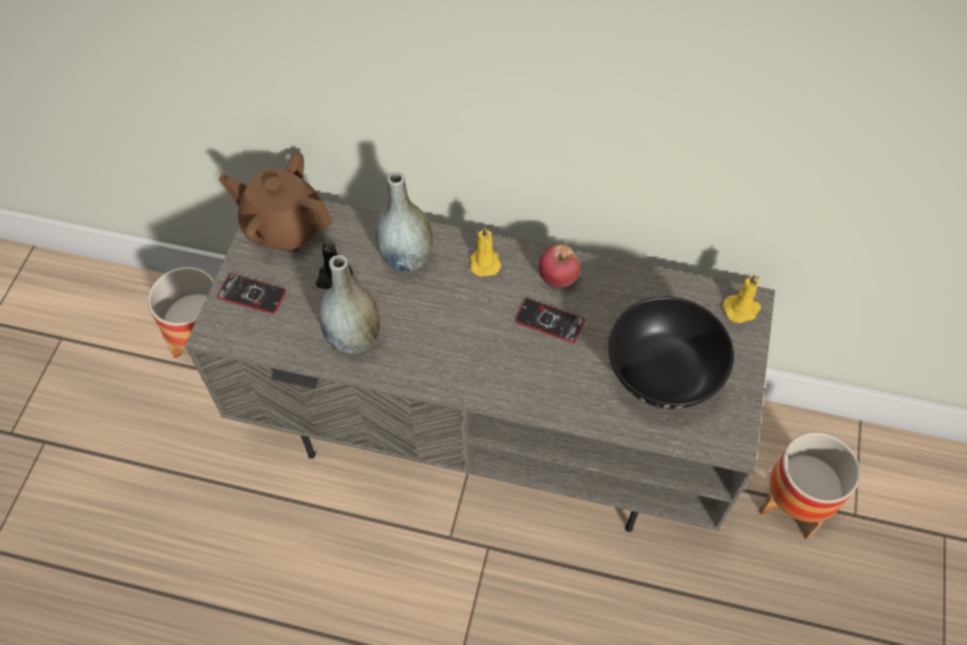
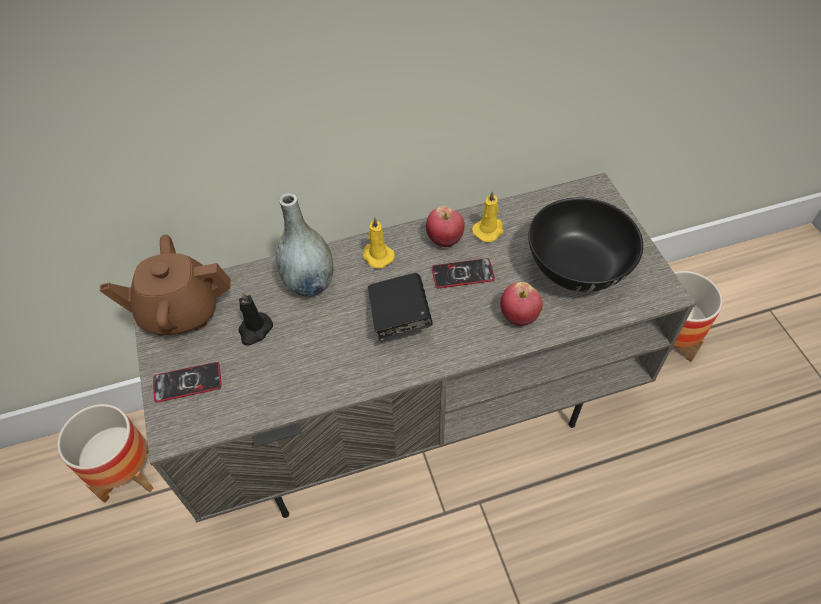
camera: 30 degrees left, 5 degrees down
grey vase [320,255,380,354] -> none
yellow candle [722,274,761,323] -> yellow candle moved to [472,191,504,242]
none -> black book [368,273,433,341]
none -> apple [500,282,543,326]

